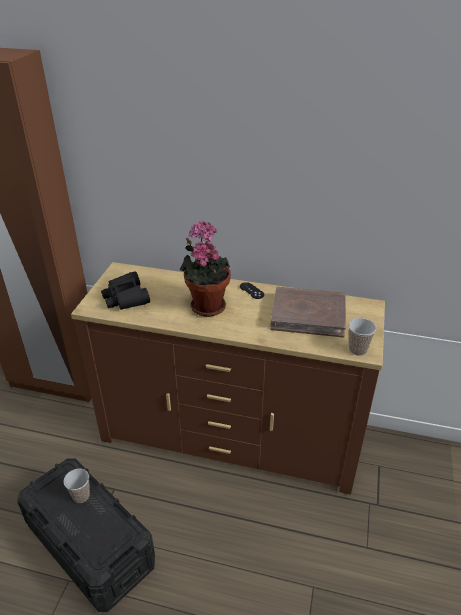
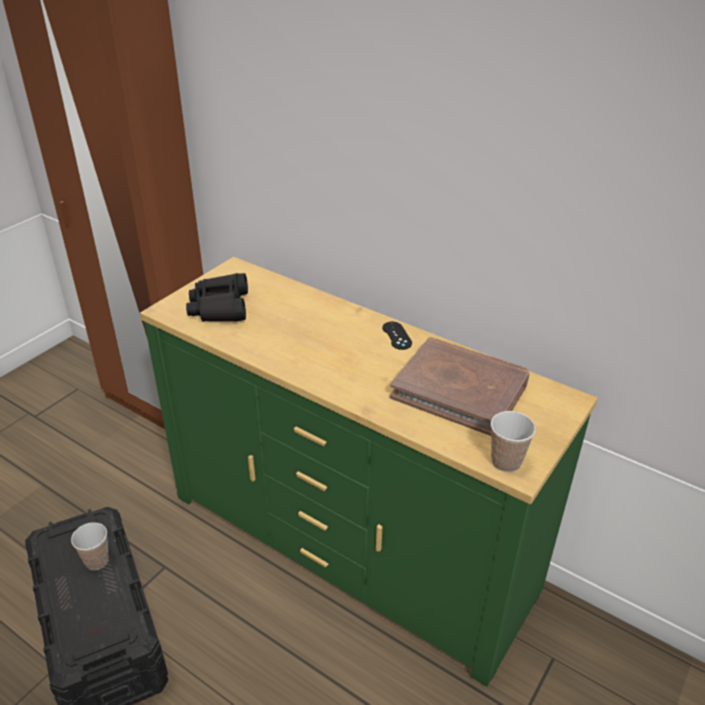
camera: 20 degrees right, 0 degrees up
brown dresser [71,262,385,495] -> green dresser [140,257,598,687]
potted plant [180,221,231,317] -> none

